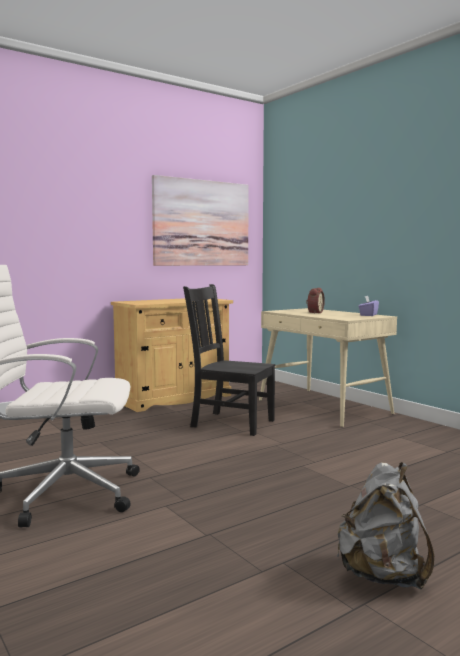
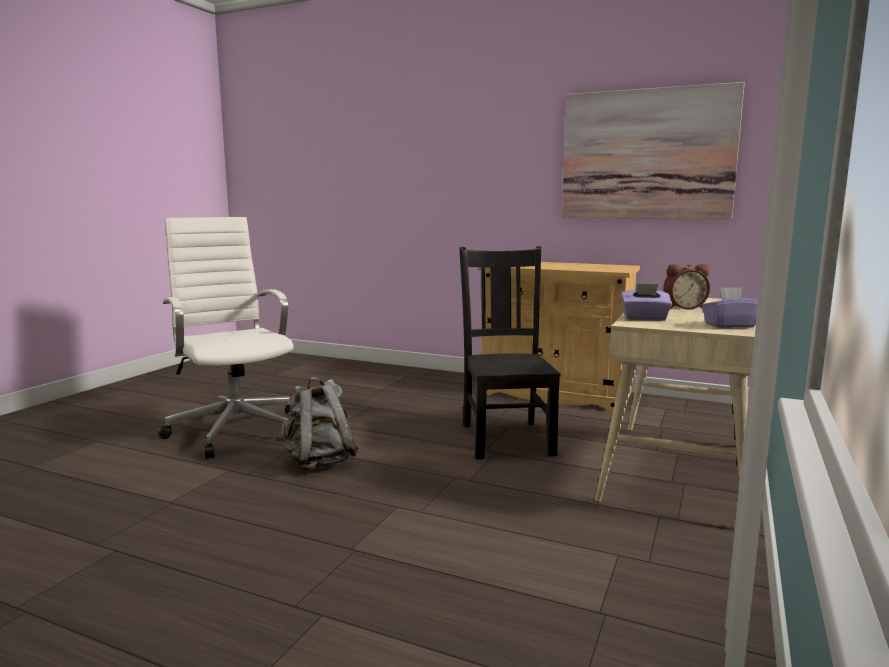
camera: 60 degrees right, 5 degrees up
grey backpack [336,462,434,589] -> grey backpack moved to [281,377,359,471]
none -> purple tissue box [621,283,672,321]

